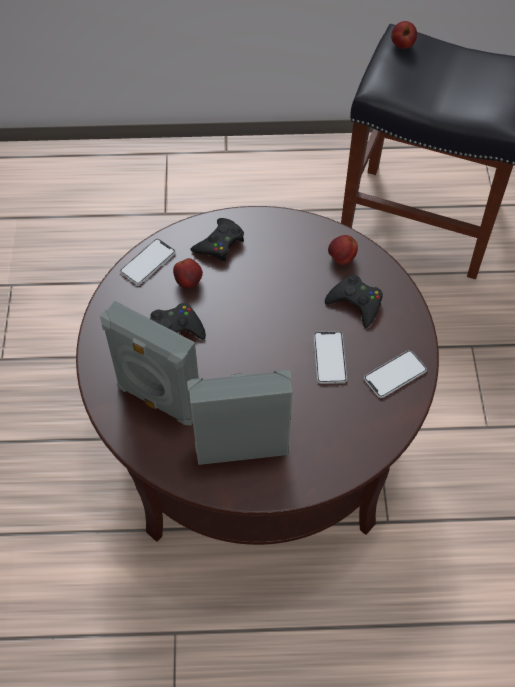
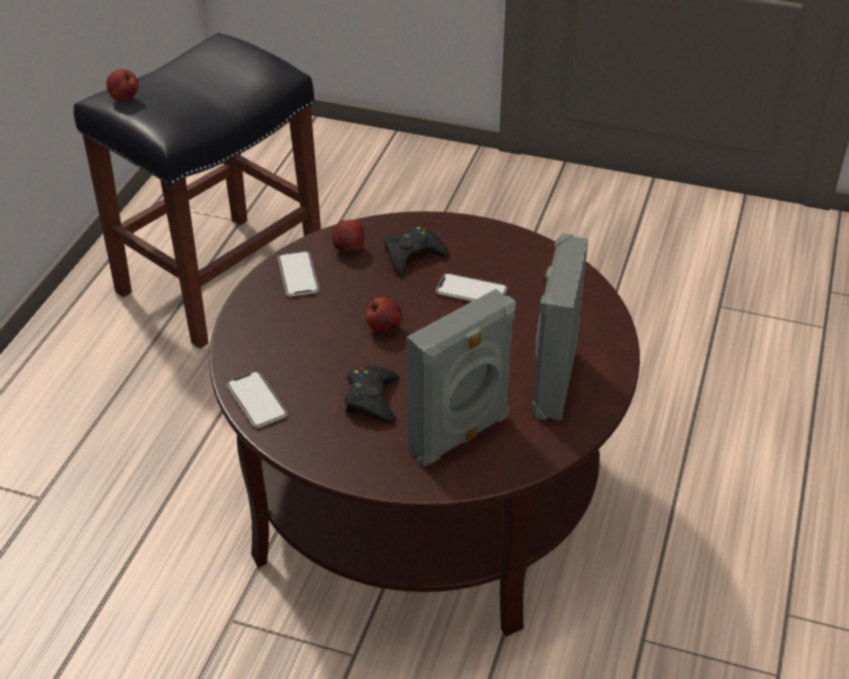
camera: 70 degrees left, 15 degrees down
apple [173,258,203,289] -> apple moved to [366,297,402,333]
black game controller [190,218,244,262] -> none
phone [364,350,427,398] -> phone moved to [278,251,319,297]

